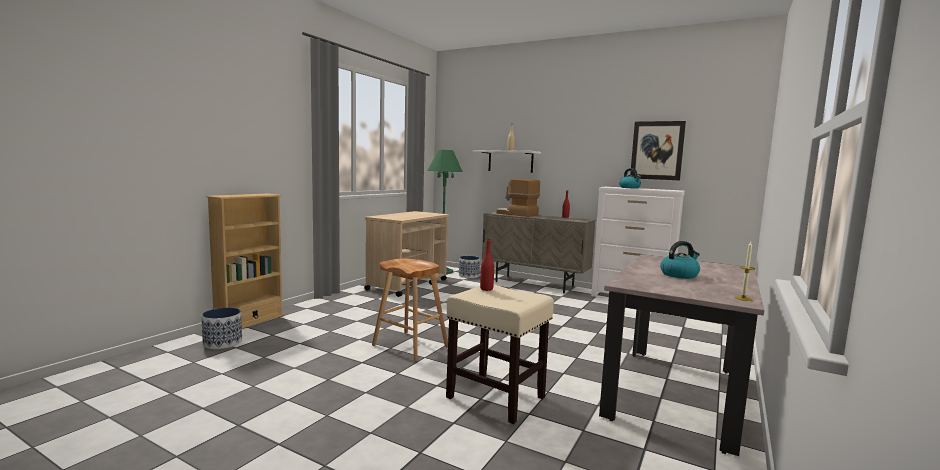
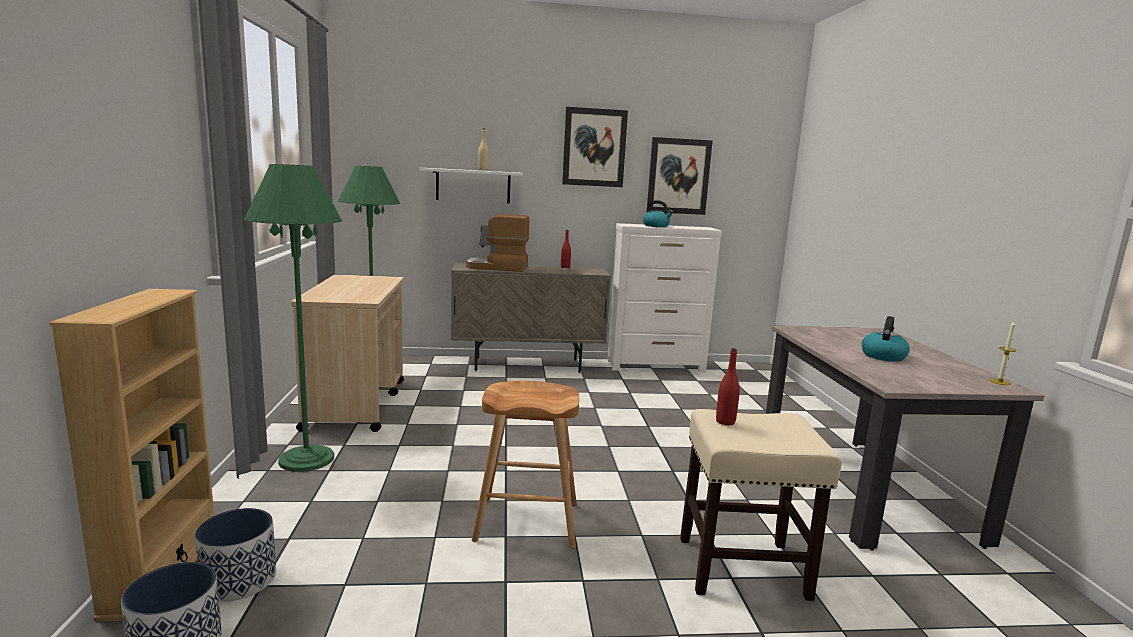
camera: 35 degrees left, 5 degrees up
planter [459,256,480,278] -> planter moved to [195,508,276,602]
none -> green floor lamp [244,164,342,472]
none -> picture [562,107,628,187]

